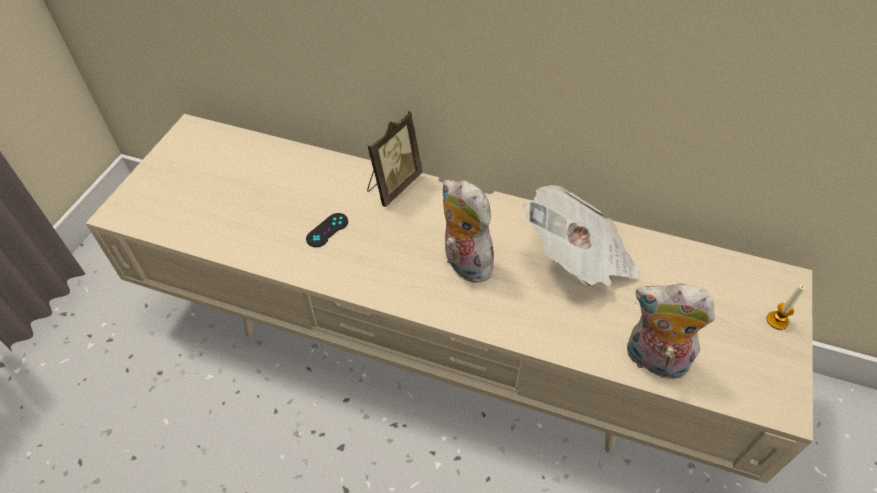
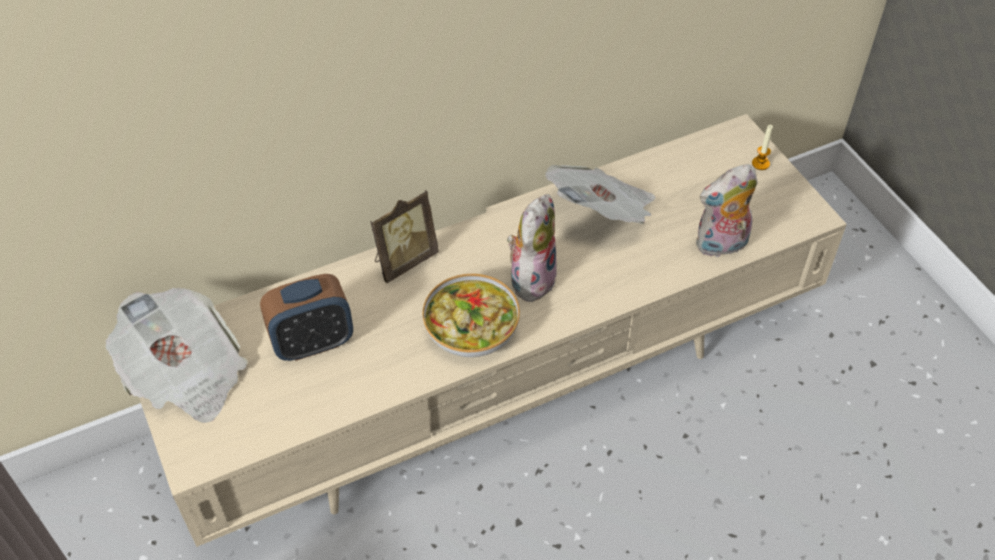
camera: 45 degrees left, 0 degrees up
black game controller [306,213,348,247] -> none
picture frame [367,111,422,207] -> picture frame turned 60 degrees clockwise [370,190,439,283]
plush toy [442,180,498,283] -> plush toy turned 105 degrees clockwise [507,194,557,302]
none -> newspaper [106,288,248,423]
none -> alarm clock [260,274,353,361]
none -> bowl [423,274,520,357]

